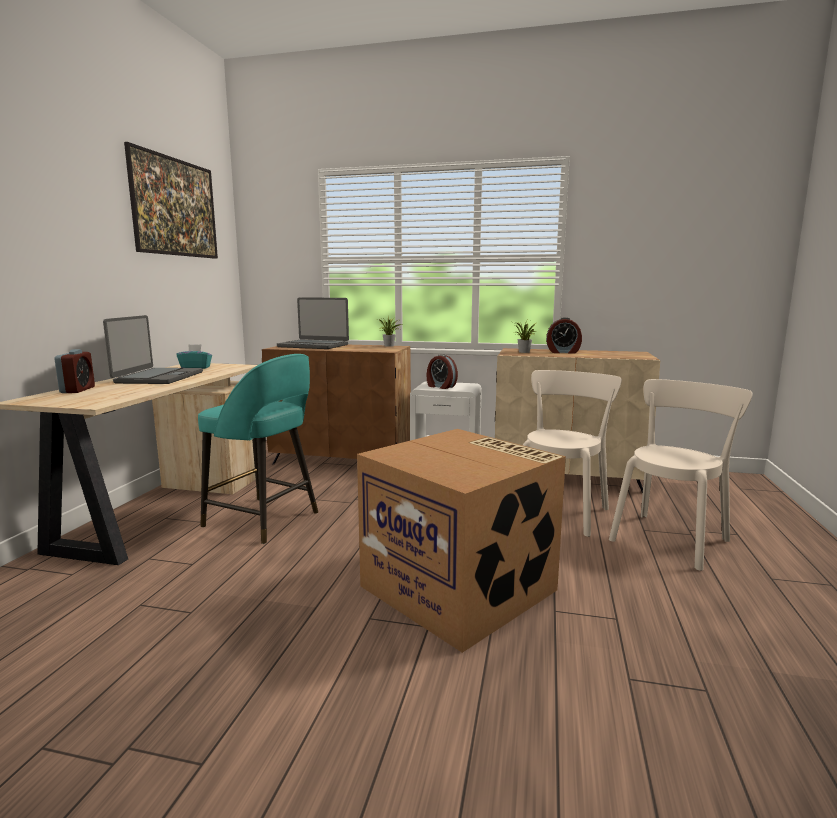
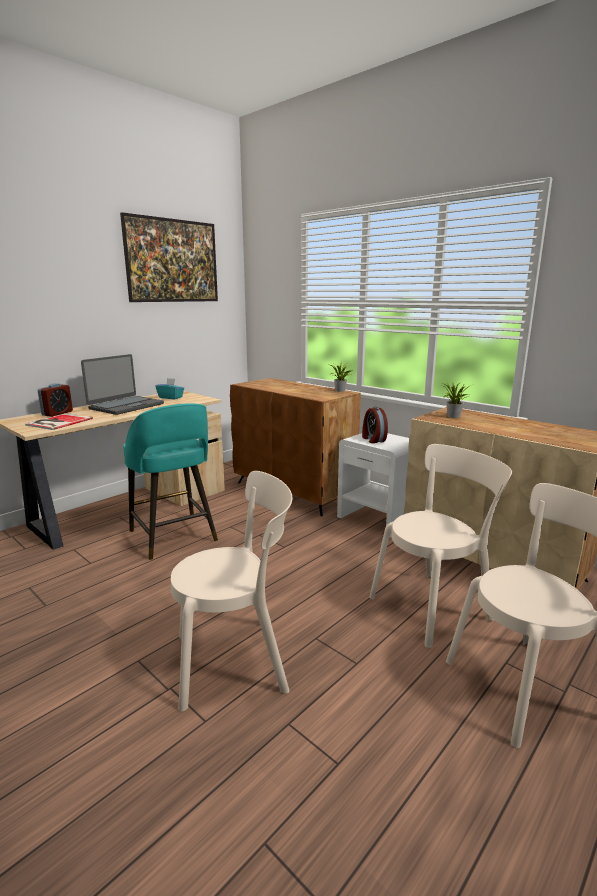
camera: 30 degrees right, 5 degrees up
laptop [277,297,349,349] -> none
cardboard box [357,429,566,653] -> beige chair [171,471,292,711]
alarm clock [546,317,582,353] -> none
none -> book [25,413,93,430]

